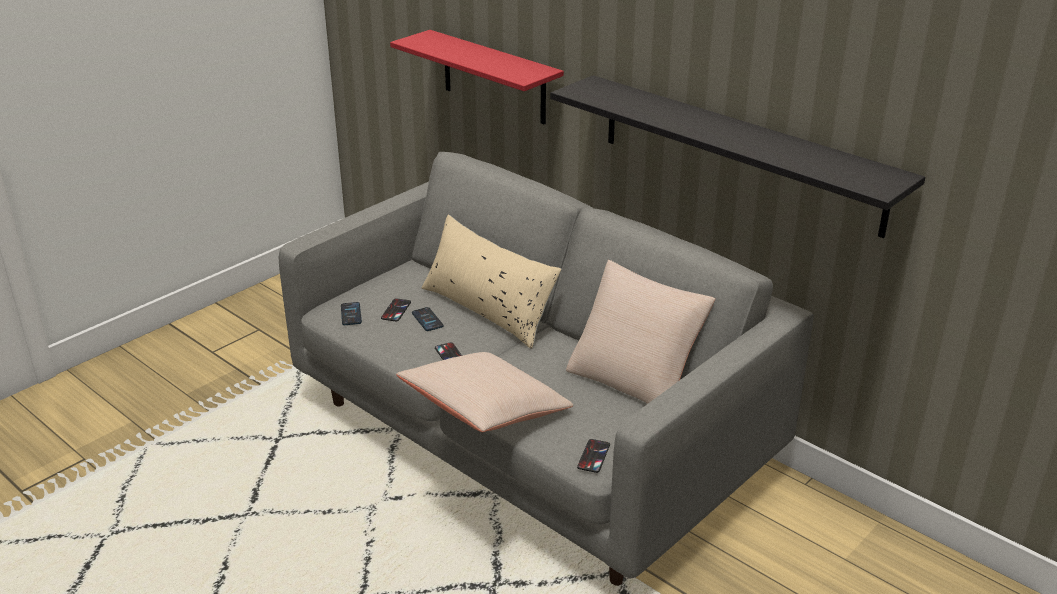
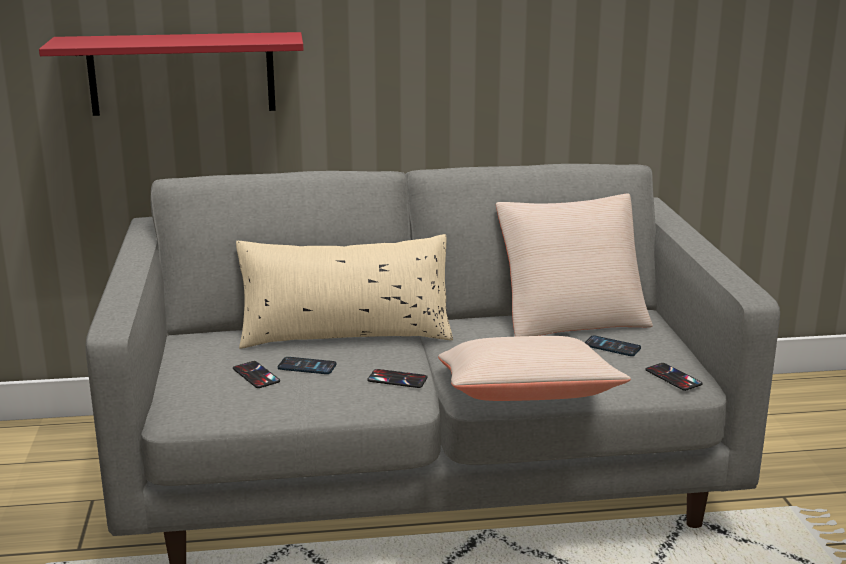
camera: 50 degrees left, 10 degrees down
phone [341,302,362,325] -> phone moved to [584,335,641,356]
black shelf [550,75,925,238] -> none

